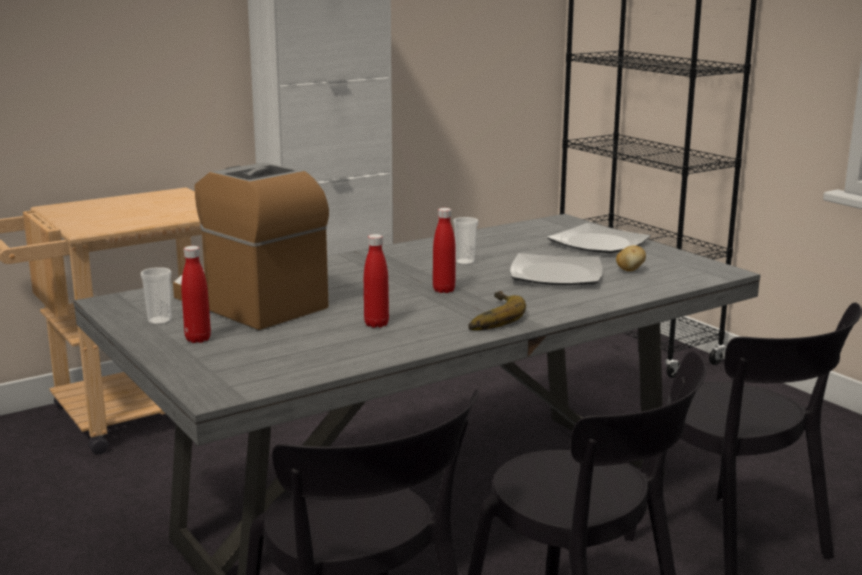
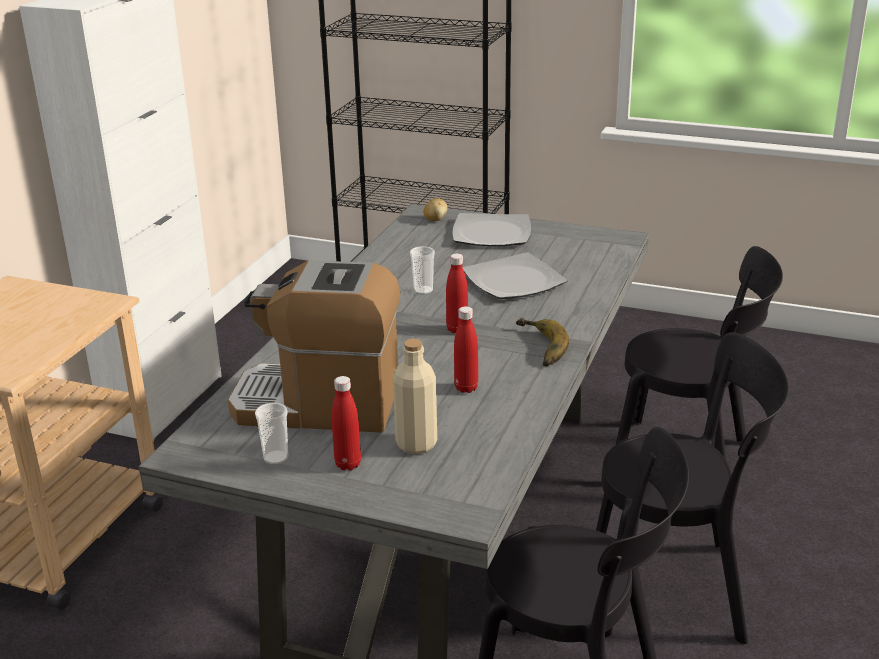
camera: 35 degrees left, 10 degrees up
potato [616,245,646,271] -> potato moved to [423,198,448,221]
none -> beige bottle [393,339,437,454]

